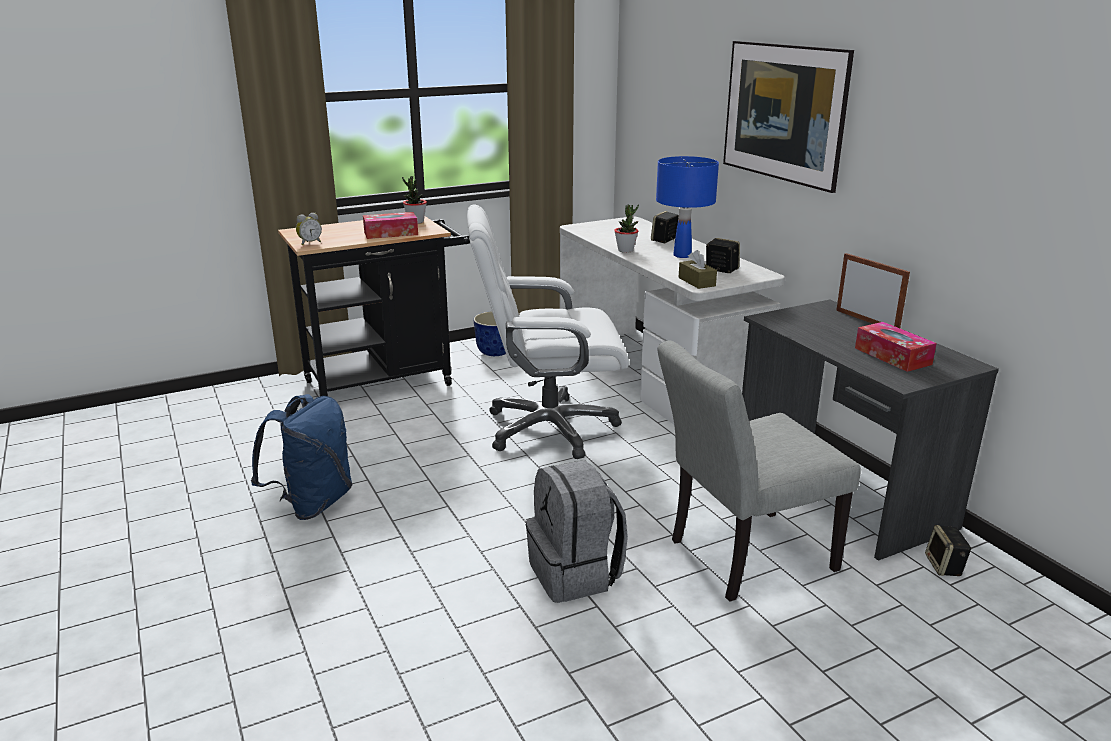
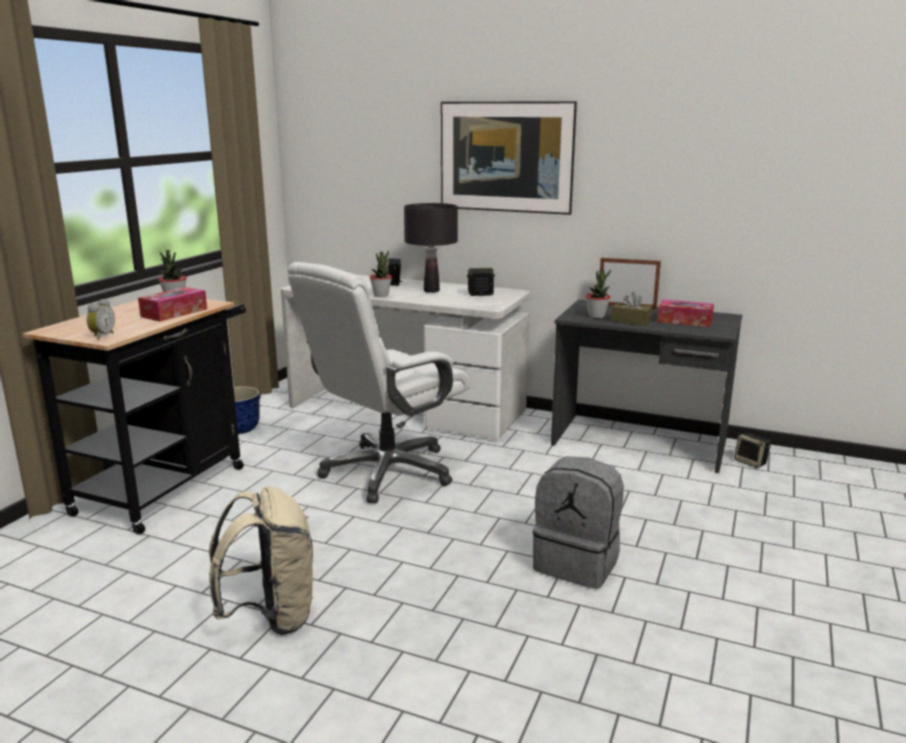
camera: 40 degrees left, 5 degrees down
blue backpack [251,394,353,520] -> beige backpack [209,486,315,636]
blue table lamp [656,156,719,258] -> black table lamp [404,203,458,293]
grey chair [658,340,861,602] -> none
brown tissue box [678,250,717,289] -> brown tissue box moved to [611,292,652,326]
none -> potted plant [586,269,611,318]

